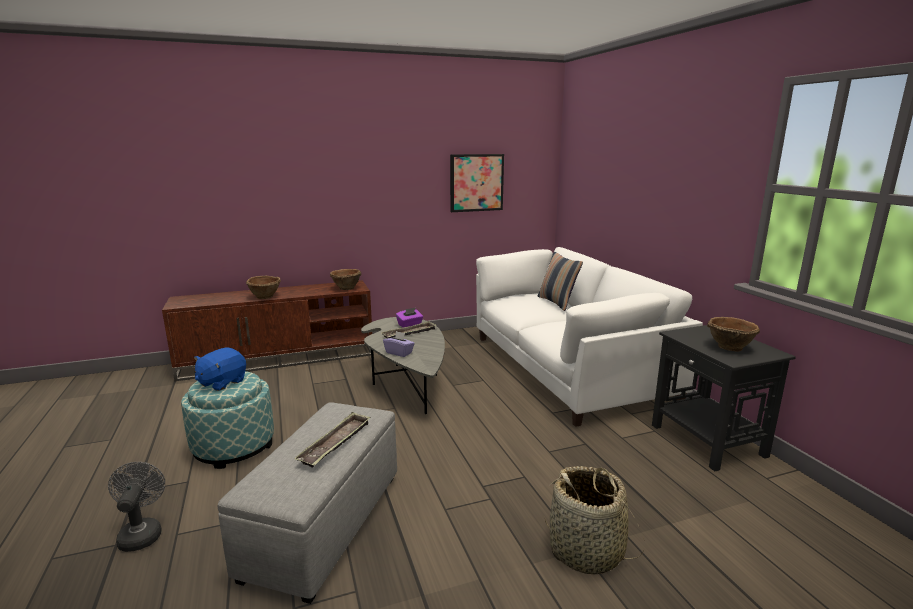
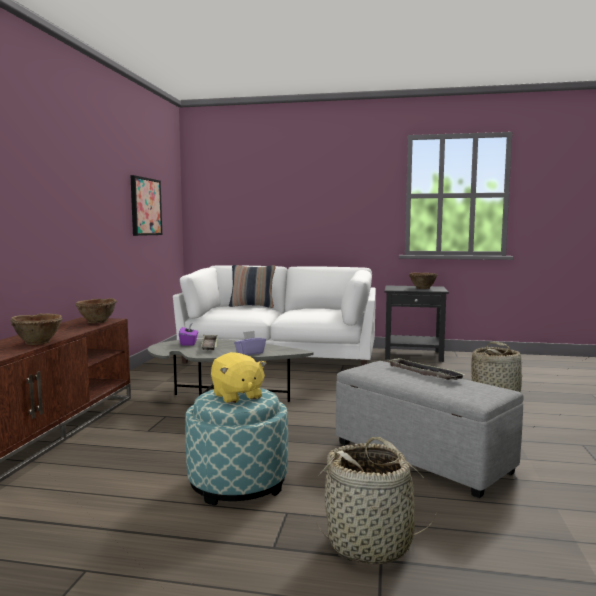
camera: 60 degrees left, 10 degrees down
grey fan [108,462,165,552] -> basket [315,437,437,564]
blue plush toy [194,348,246,391] -> yellow plush toy [211,352,266,404]

